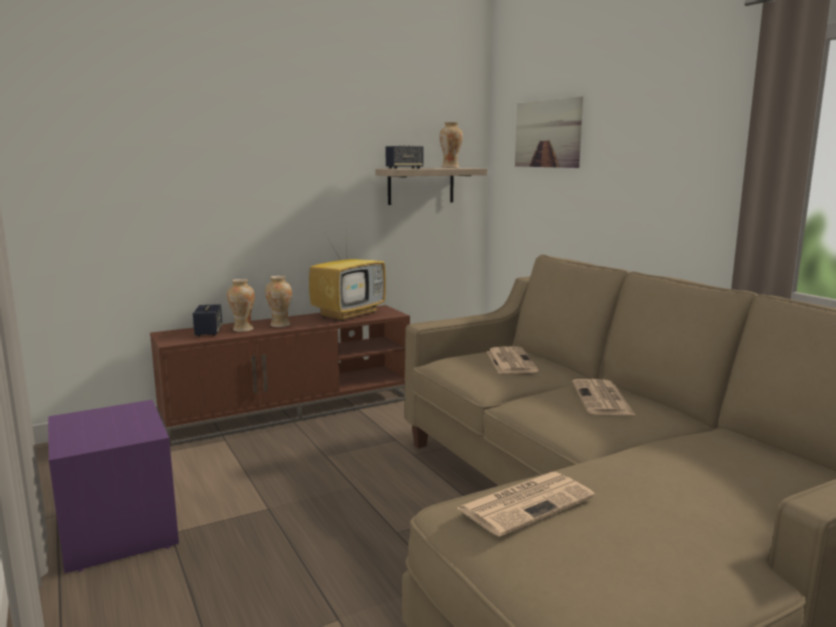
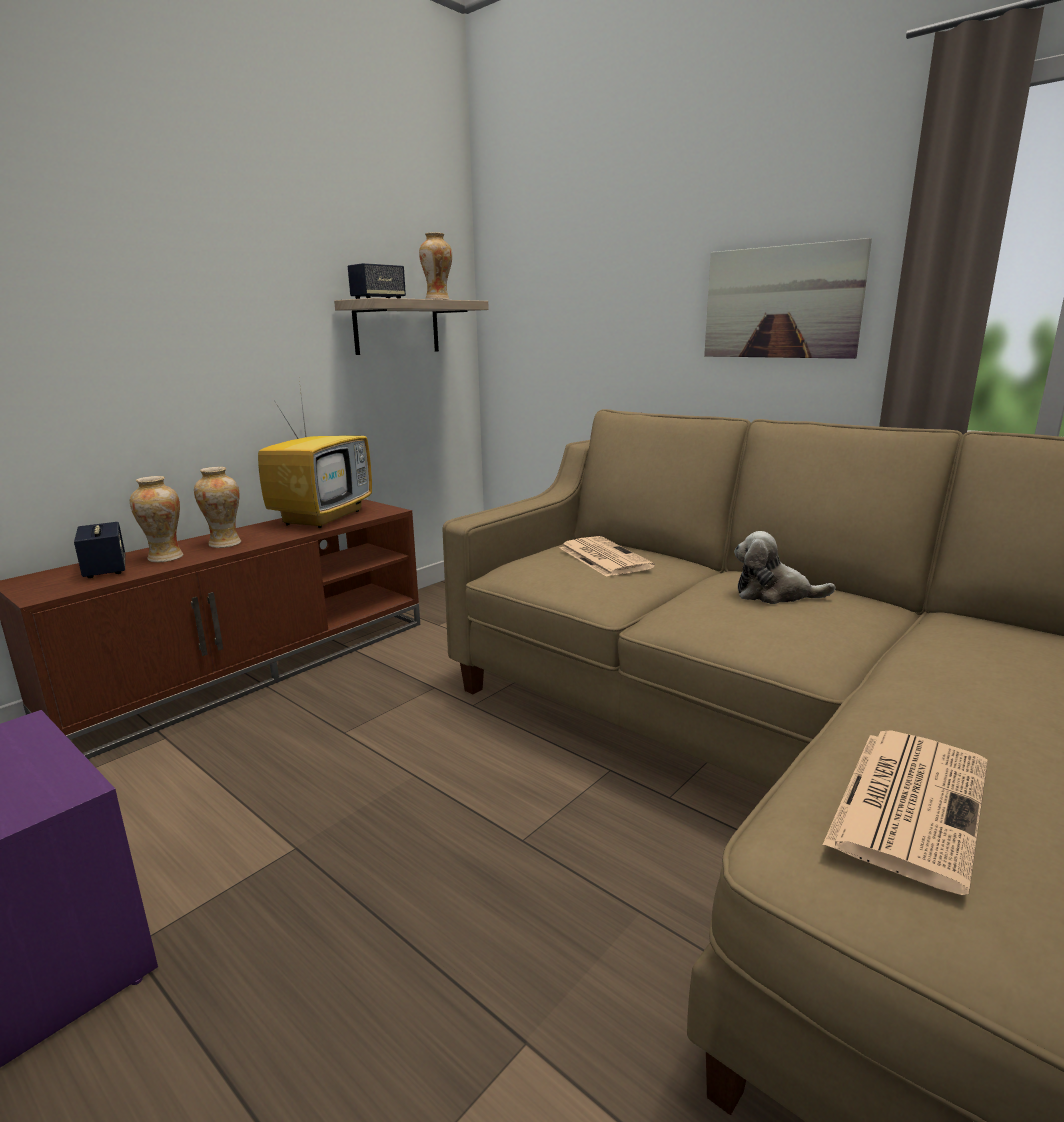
camera: 20 degrees left, 5 degrees up
picture [515,96,583,168] -> picture moved to [704,238,872,359]
newspaper [573,379,635,415] -> plush toy [734,531,835,604]

